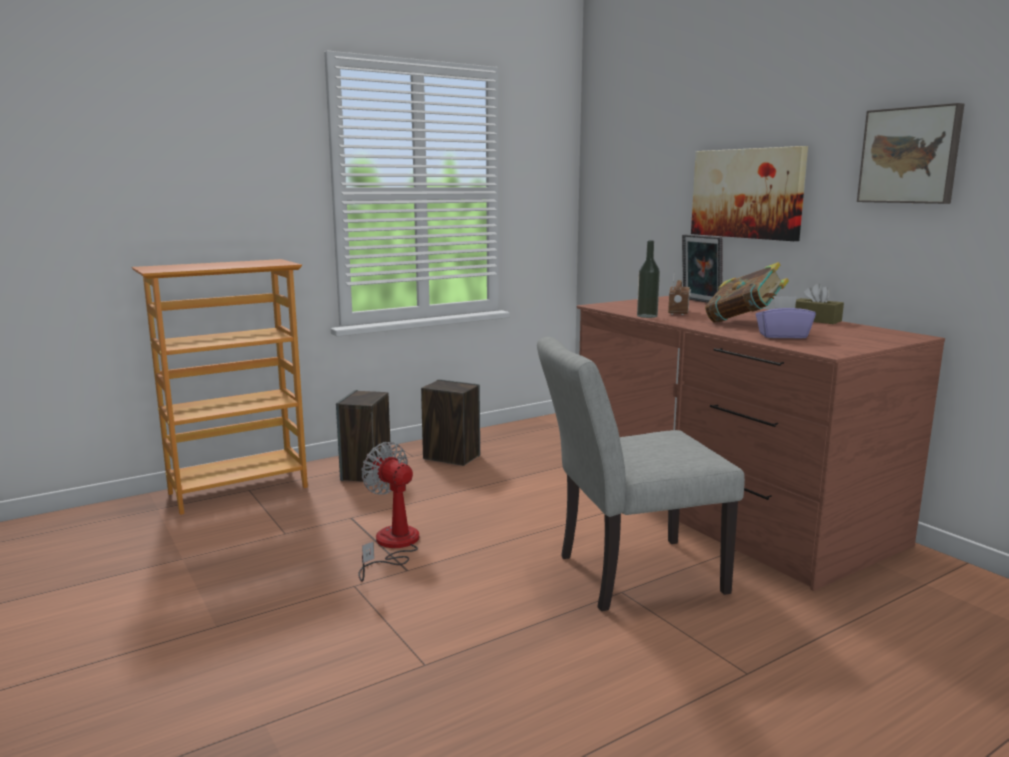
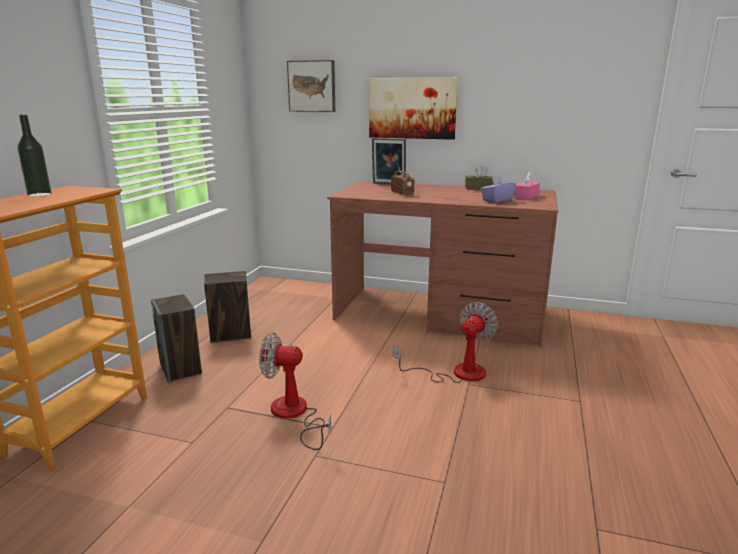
camera: 40 degrees left, 5 degrees up
grey chair [537,337,745,611] -> fan [393,302,498,383]
bottle [637,240,660,318] -> bottle moved to [17,115,52,197]
book [705,262,789,323] -> none
picture [857,103,965,204] -> picture moved to [287,60,335,112]
none -> pink tissue box [513,172,540,200]

